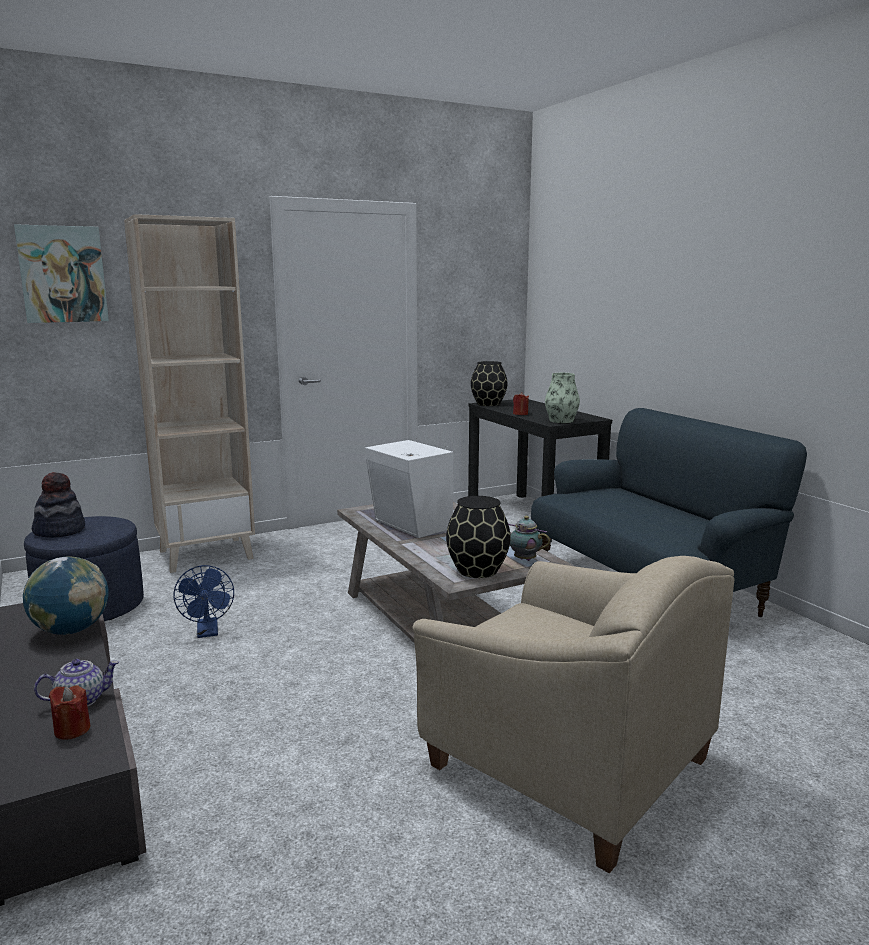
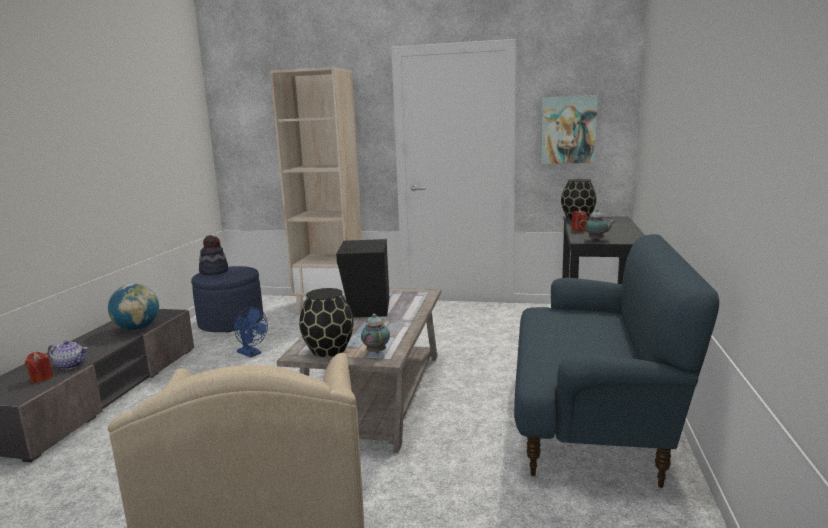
camera: 40 degrees right, 0 degrees up
picture [14,224,109,323] -> picture moved to [541,95,598,164]
blue fan [173,565,234,638] -> blue fan turned 75 degrees counterclockwise [234,307,268,357]
white speaker [365,438,453,538] -> black speaker [336,238,389,318]
vase [545,373,580,423] -> teapot [579,209,615,240]

